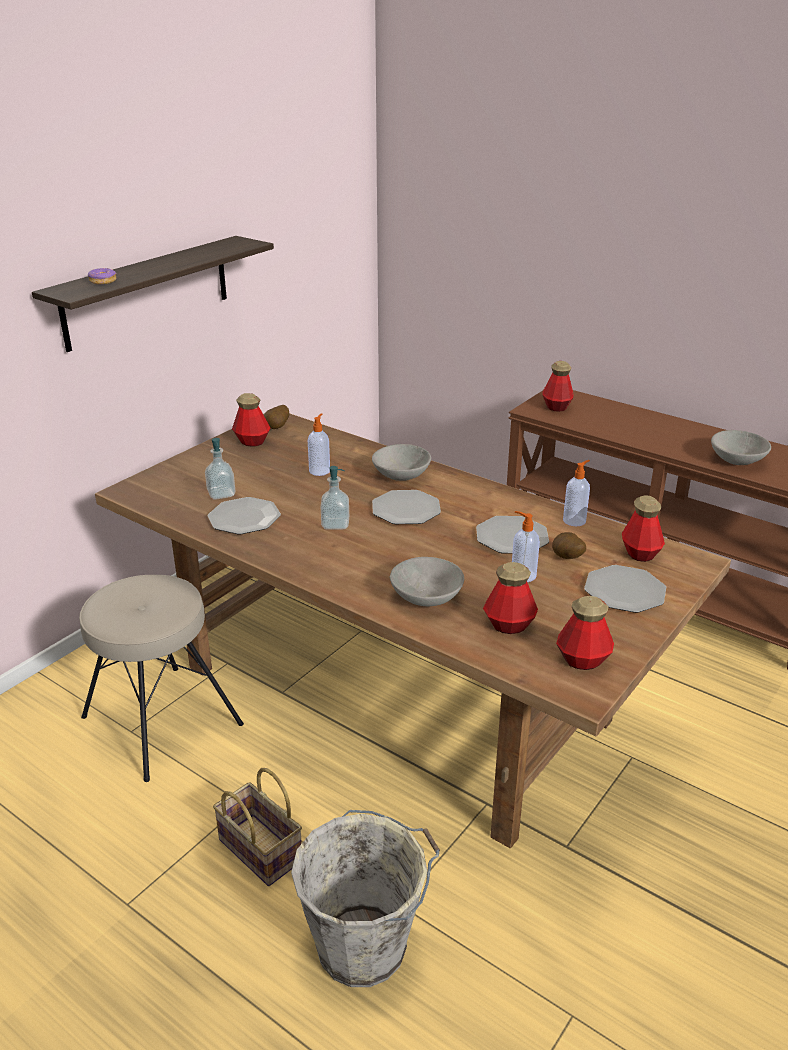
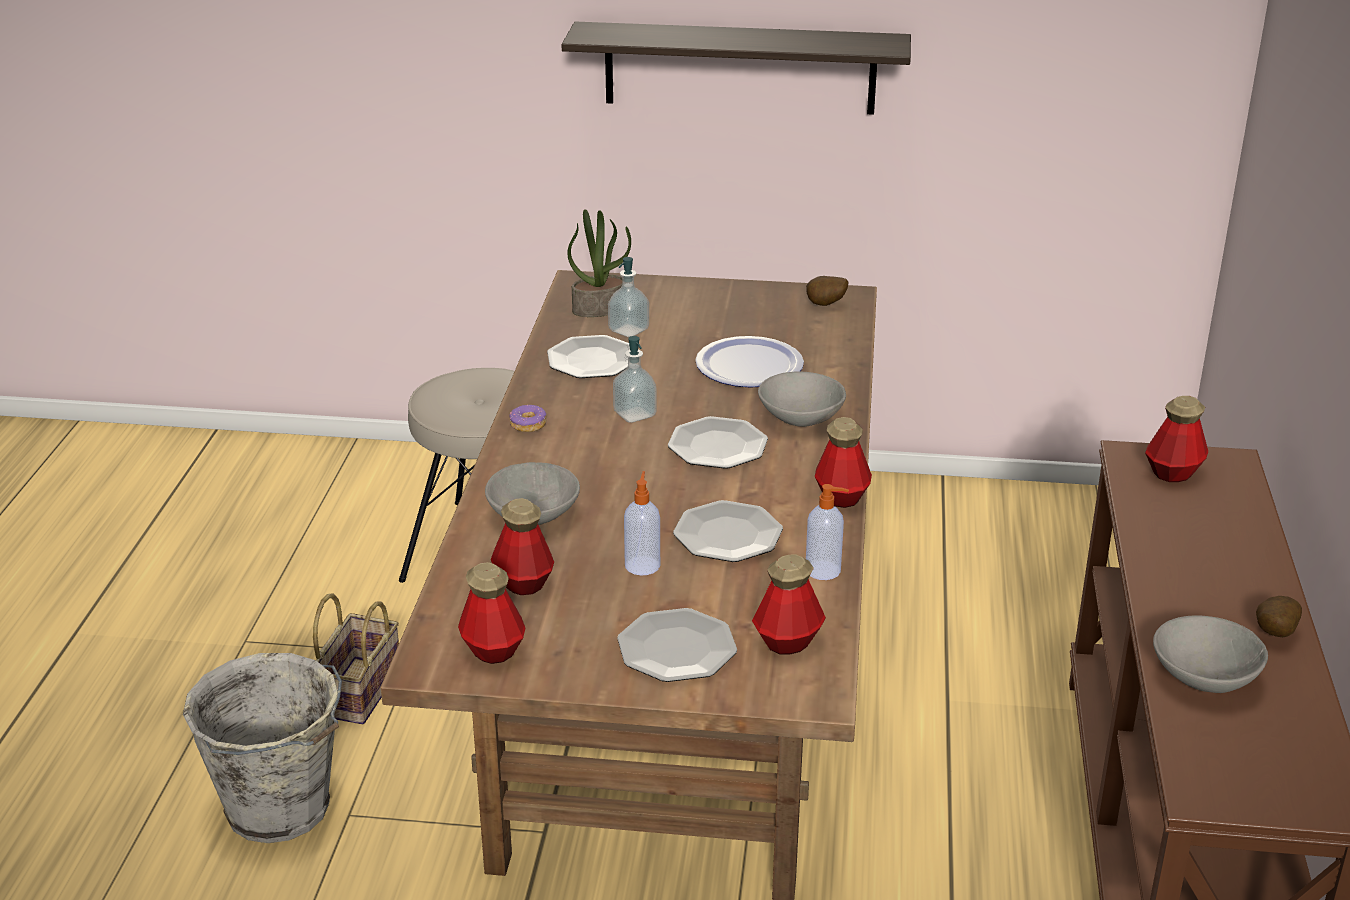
camera: 60 degrees right, 0 degrees up
donut [88,268,116,284] -> donut moved to [509,405,547,432]
bottle [232,393,271,447] -> bottle moved to [815,417,872,508]
soap dispenser [308,413,330,476] -> plate [695,336,804,388]
potato [552,532,586,559] -> potato moved to [1256,596,1302,637]
none -> potted plant [568,209,631,317]

